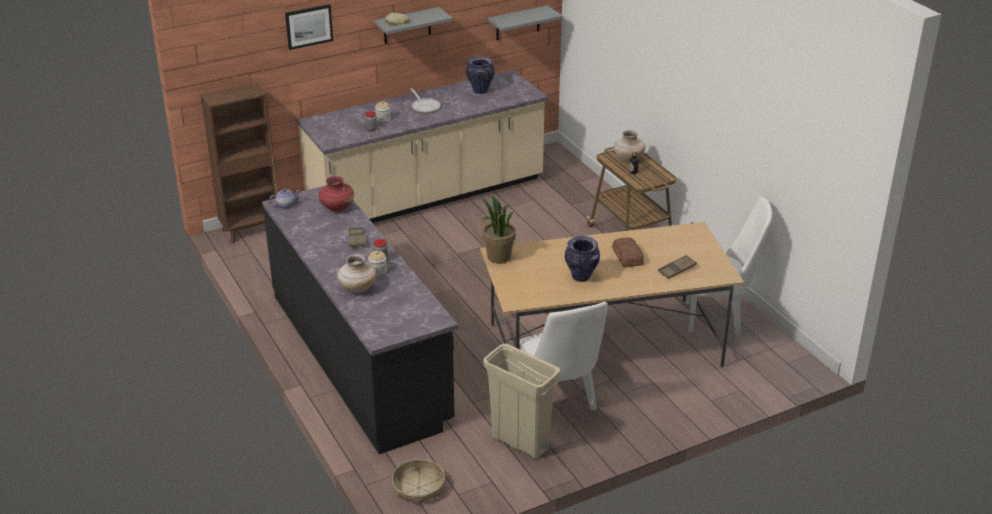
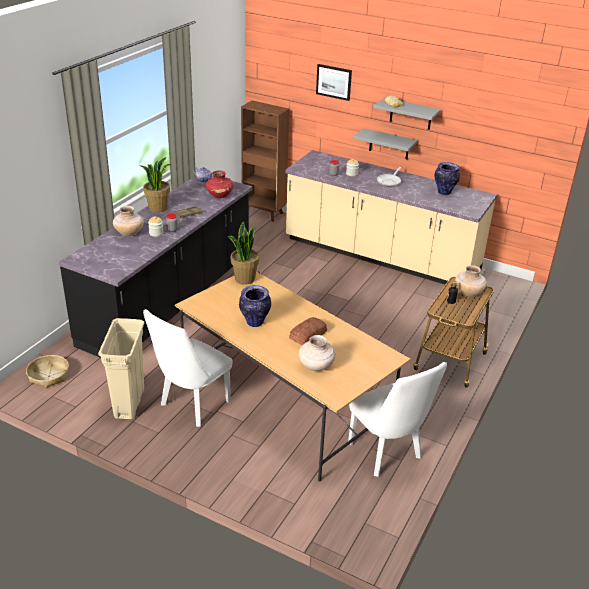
camera: 55 degrees right, 0 degrees up
grey shelf [488,5,563,40] -> grey shelf moved to [353,128,418,159]
brown tray [658,255,697,279] -> beige vase [299,335,336,371]
none -> potted plant [140,157,171,213]

